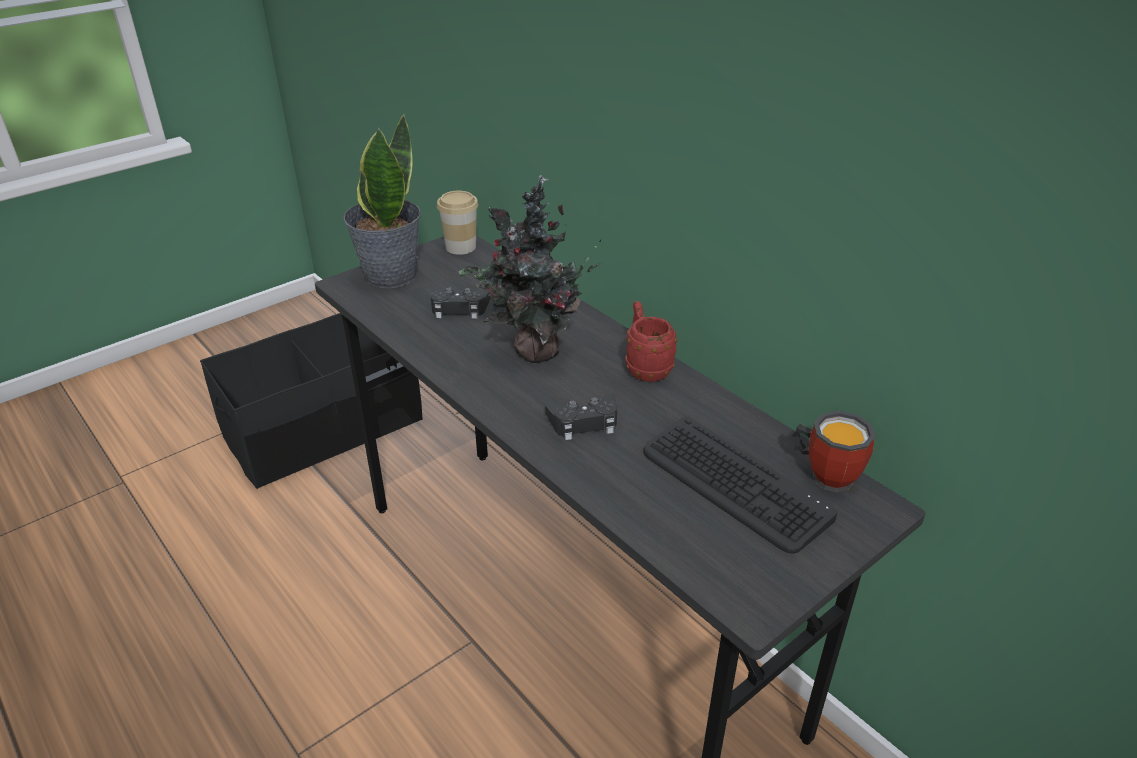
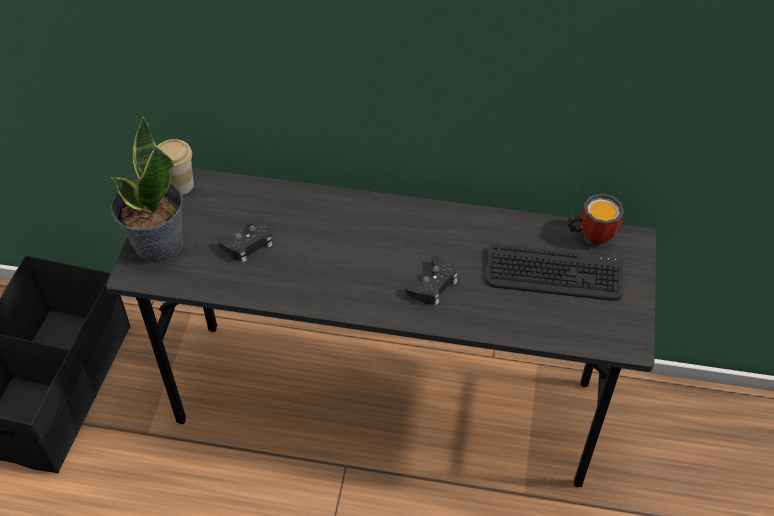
camera: 40 degrees left, 15 degrees up
potted plant [459,175,601,363] -> none
red mug [625,301,677,382] -> none

